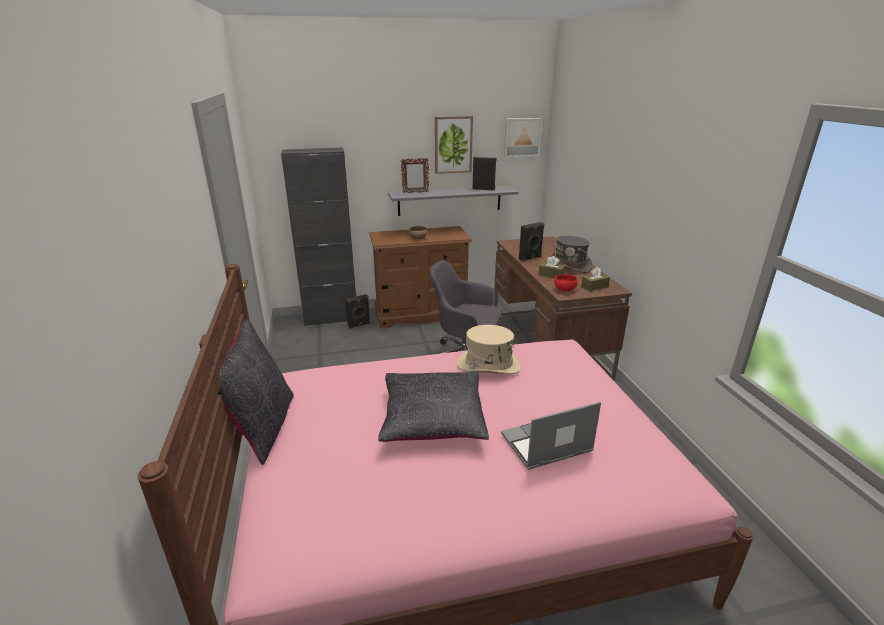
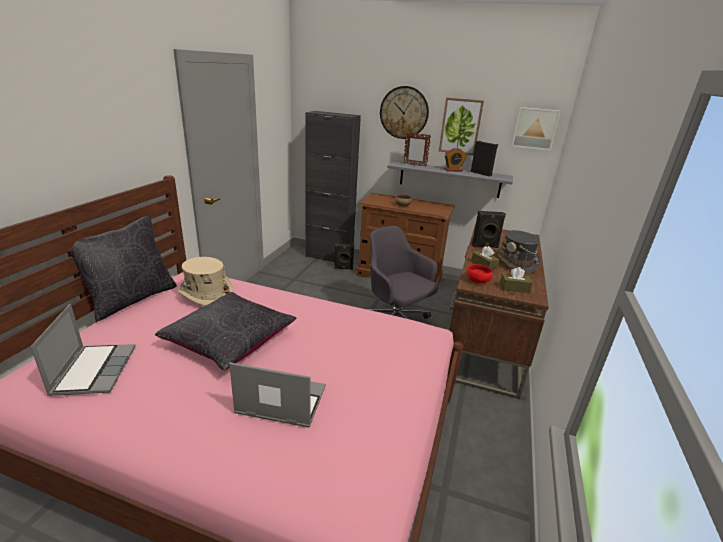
camera: 30 degrees right, 0 degrees up
beige hat [457,325,521,374] -> beige hat moved to [177,257,233,306]
none -> laptop [30,304,136,396]
none -> wall clock [380,86,429,139]
none -> alarm clock [444,148,467,171]

